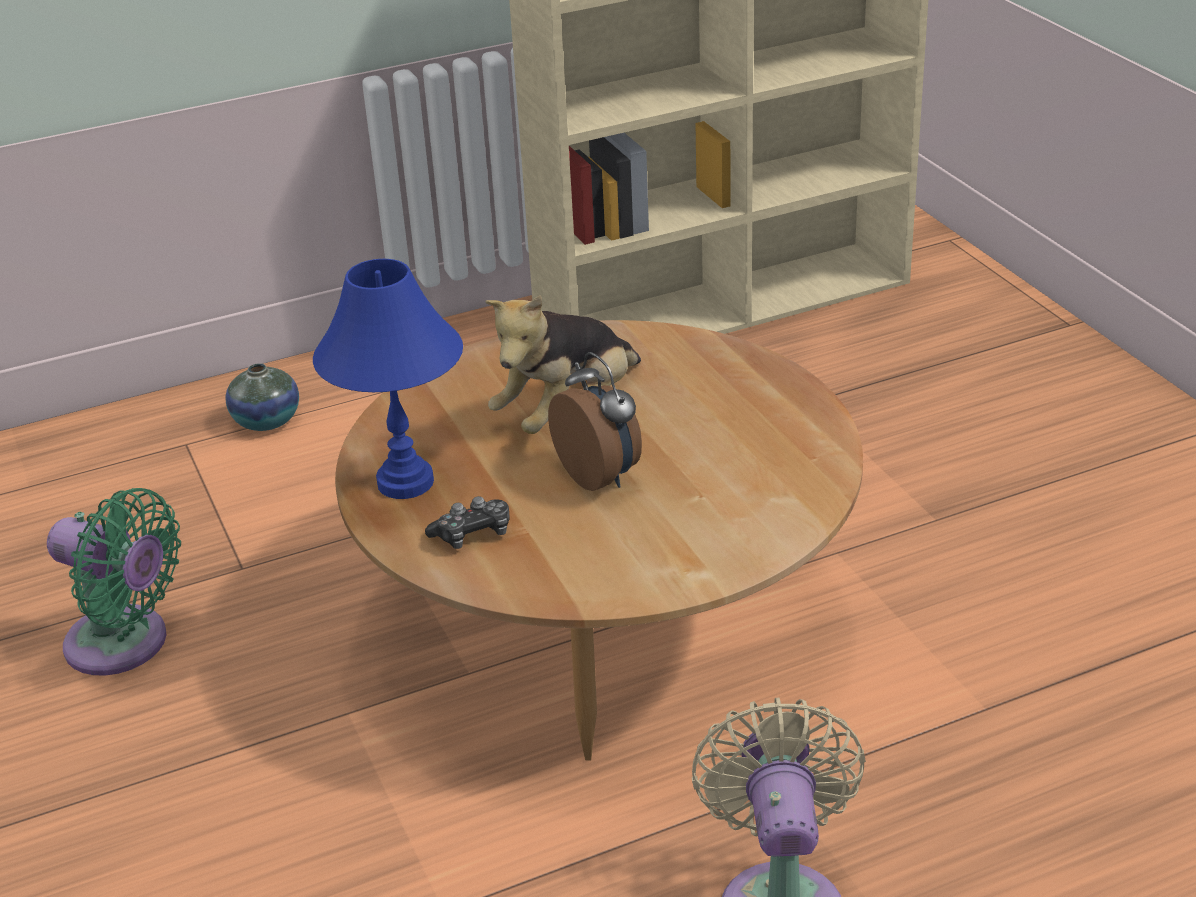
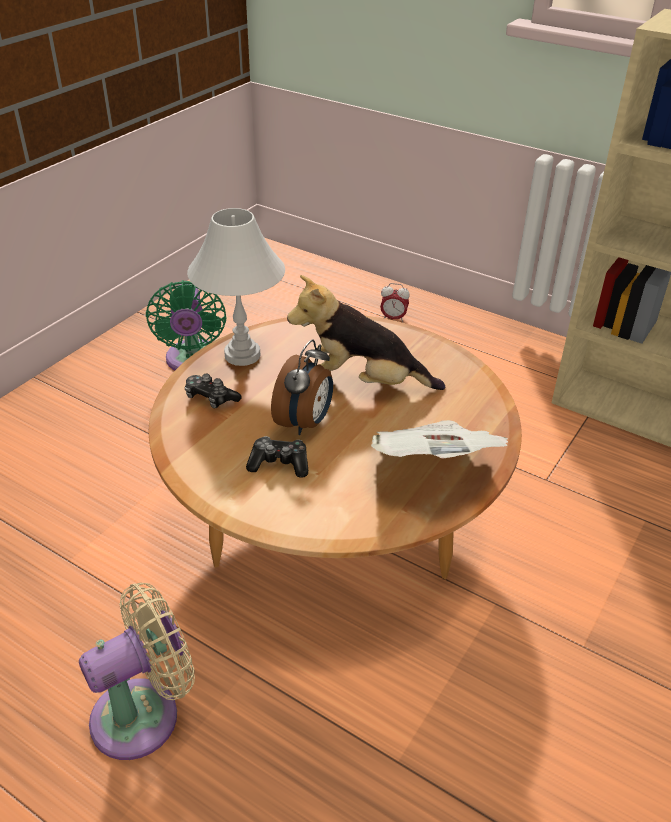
camera: 55 degrees right, 5 degrees up
vase [225,363,299,431] -> alarm clock [380,283,410,322]
blue table lamp [313,259,463,499] -> white table lamp [187,208,285,366]
none -> game controller [246,436,308,478]
none -> newspaper [371,420,508,458]

